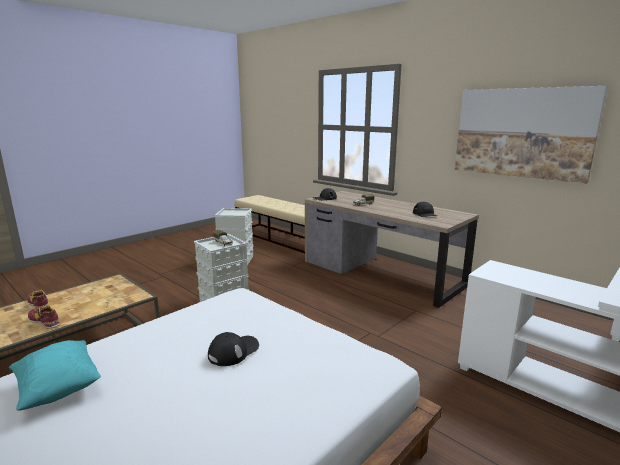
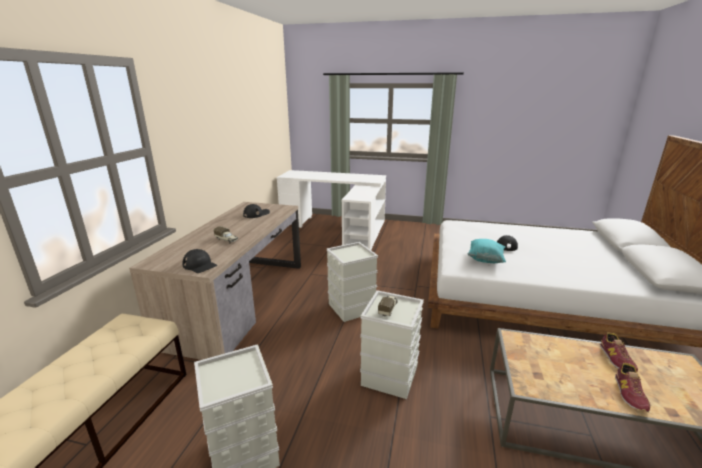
camera: 120 degrees left, 5 degrees up
turquoise pillow [9,340,101,411] -> turquoise pillow moved to [468,239,506,263]
picture [455,86,608,183] -> none
none -> grey storage box [327,242,378,322]

